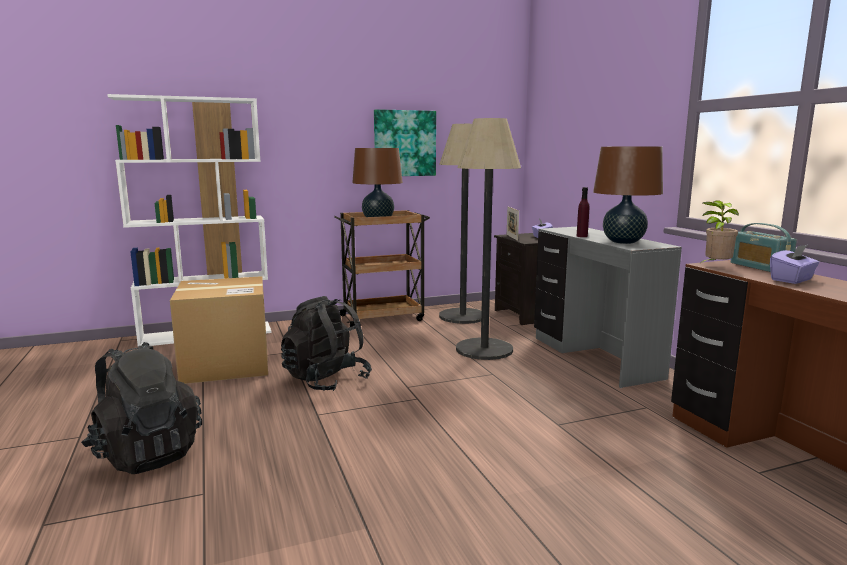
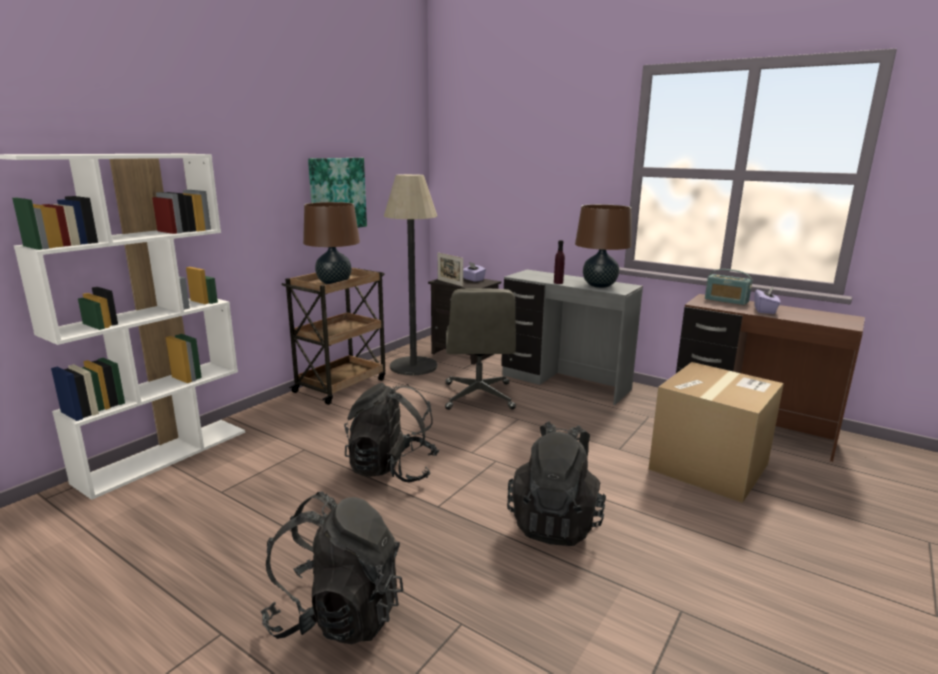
camera: 35 degrees left, 5 degrees up
cardboard box [170,276,268,384] -> cardboard box moved to [648,362,784,503]
floor lamp [456,118,521,360] -> grey office chair [445,288,516,410]
potted plant [699,200,739,264] -> none
none -> black backpack [507,421,606,546]

